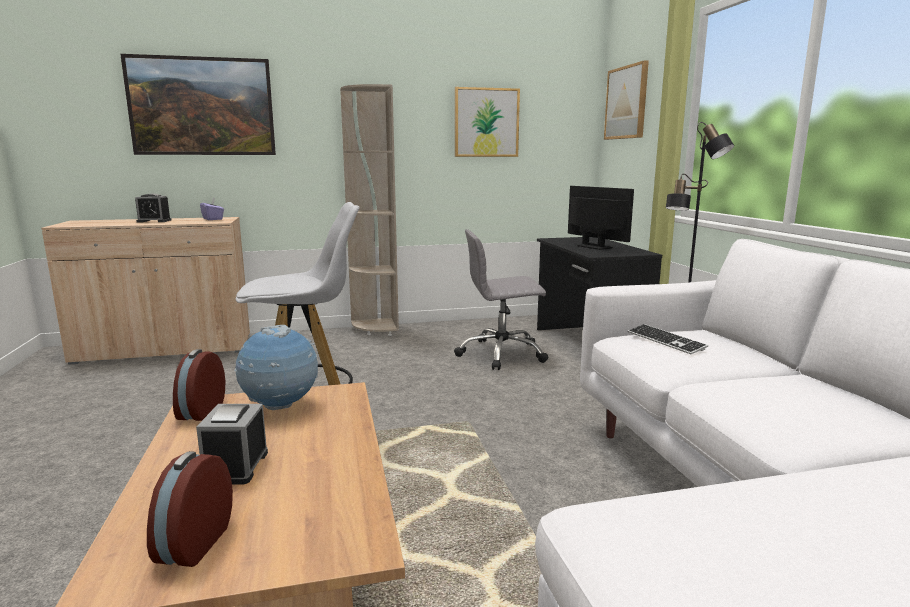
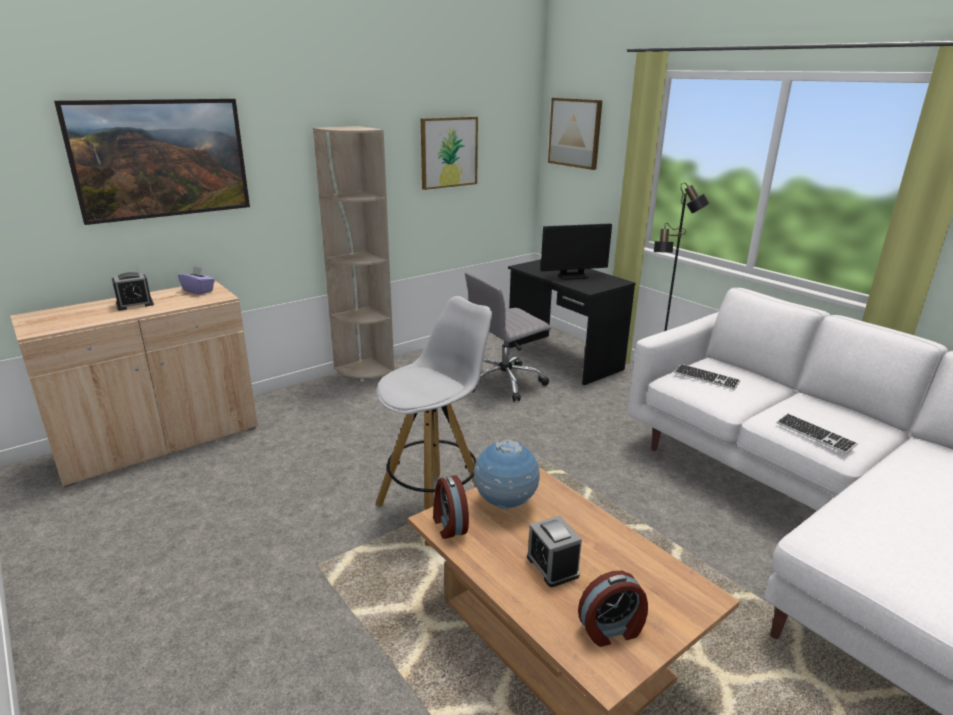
camera: 25 degrees left, 10 degrees up
alarm clock [147,451,233,567] -> alarm clock turned 90 degrees counterclockwise [578,571,648,647]
monitor [568,186,634,250] -> monitor turned 135 degrees clockwise [541,223,612,280]
none -> keyboard [777,413,858,454]

